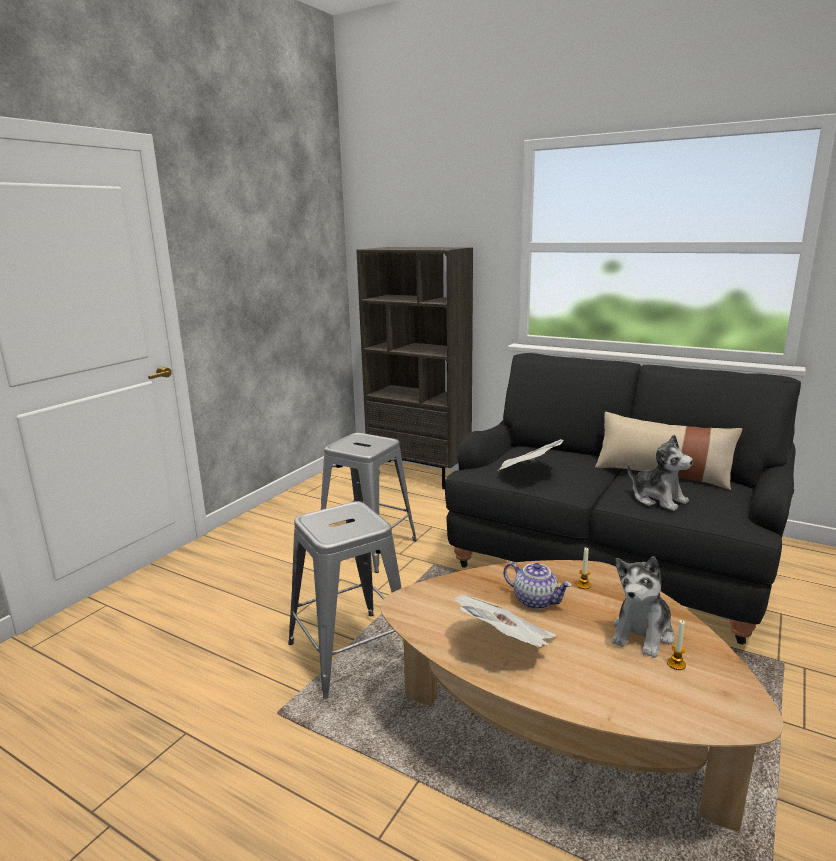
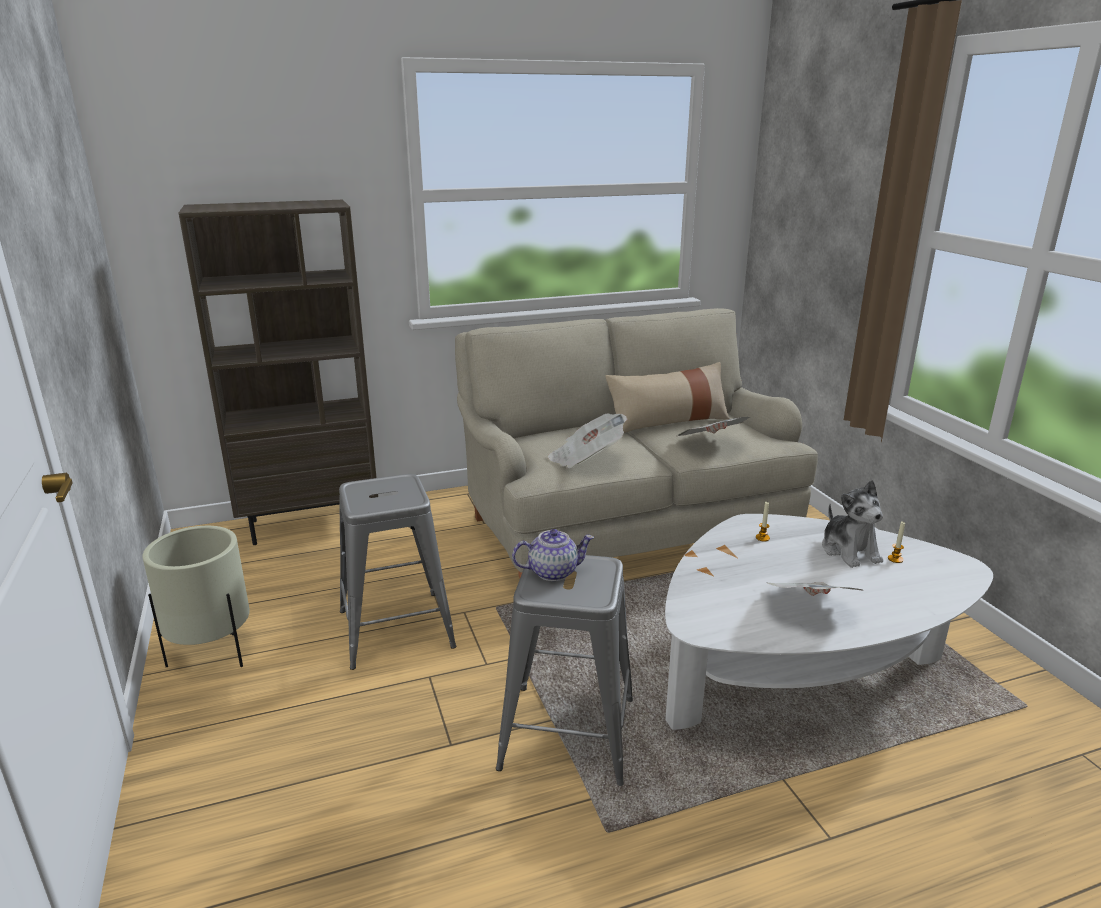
camera: 50 degrees left, 5 degrees up
brown coffee table [381,560,784,832] -> white coffee table [665,514,993,730]
black sofa [445,353,801,645] -> beige sofa [455,308,818,578]
teapot [503,562,572,609] -> teapot moved to [512,529,594,581]
plush toy [628,434,693,511] -> newspaper [678,417,750,436]
none -> beige planter [142,526,250,667]

